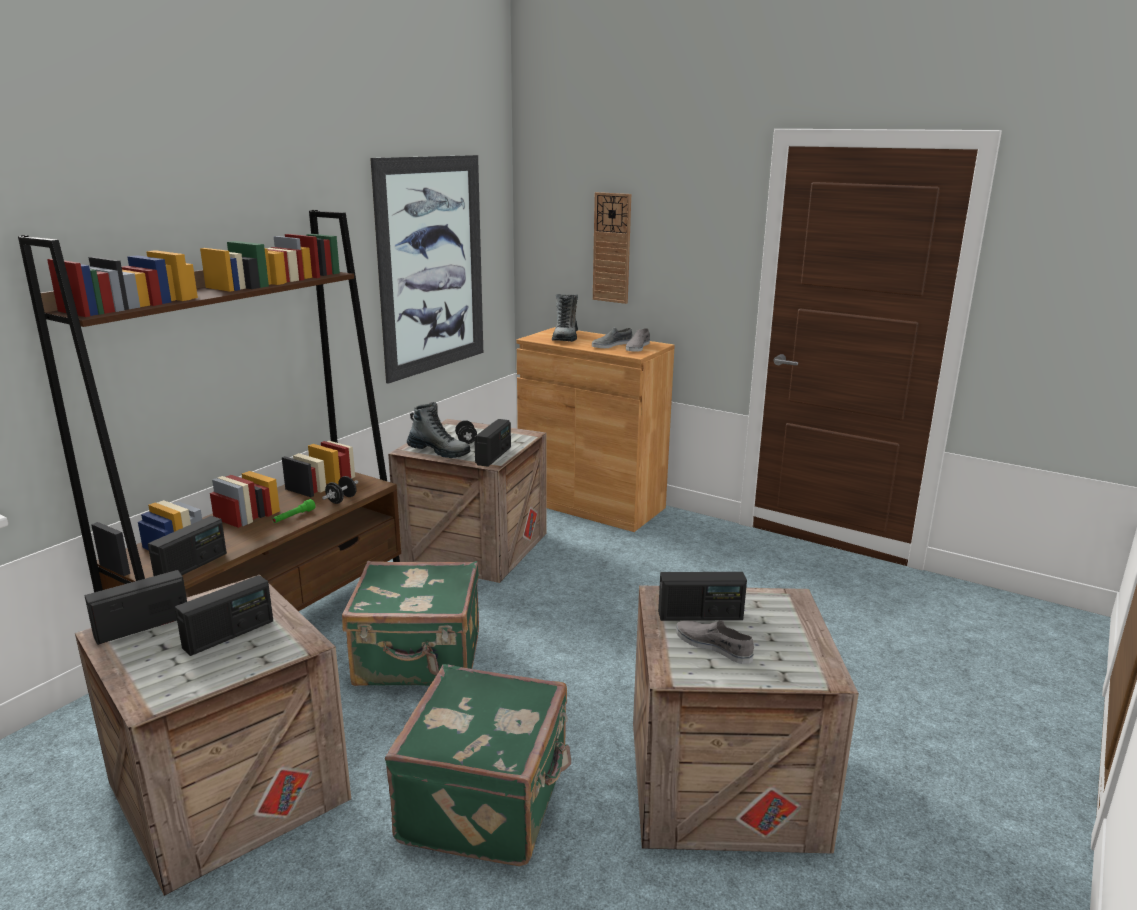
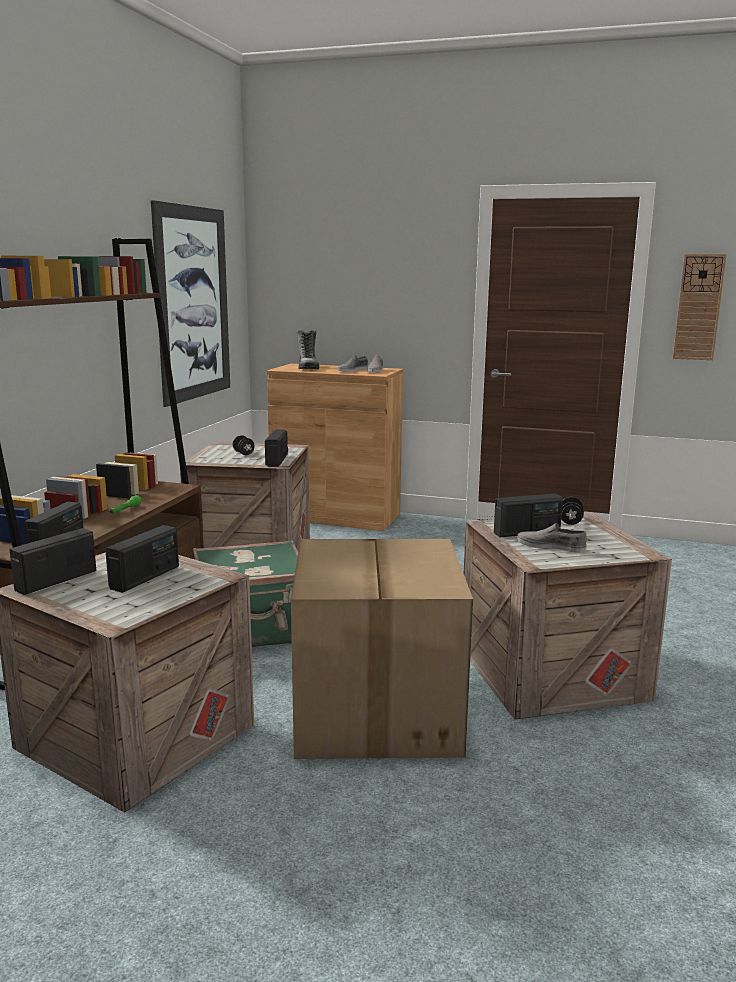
camera: 15 degrees left, 5 degrees down
black dumbbell [322,476,358,504] -> black dumbbell moved to [561,497,584,525]
green suitcase [385,664,571,866] -> cardboard box [291,539,473,759]
boot [407,402,470,458] -> none
wall clock [593,192,631,304] -> wall clock moved to [673,254,727,360]

